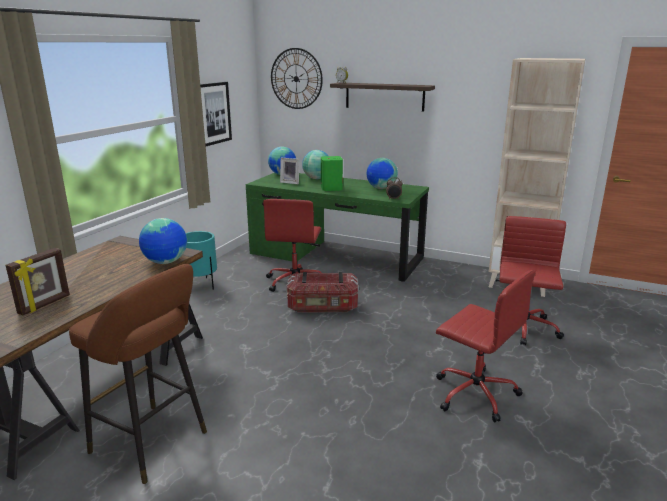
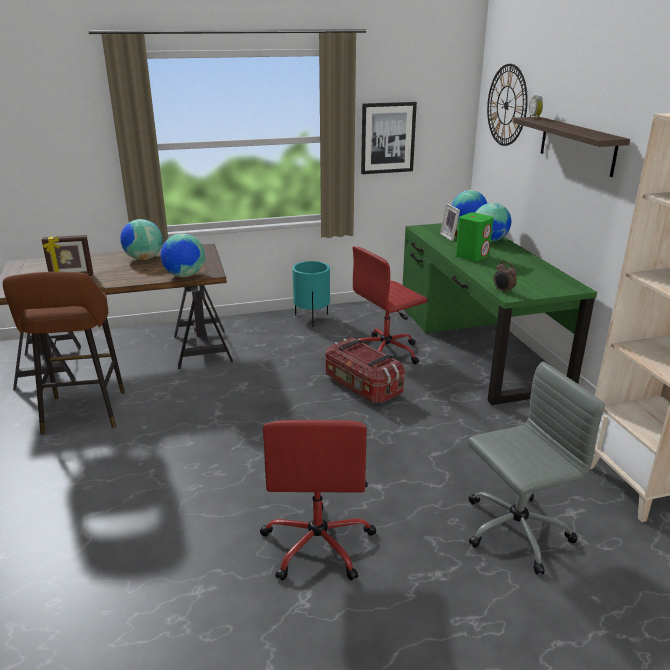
camera: 50 degrees right, 5 degrees up
globe [367,158,398,189] -> globe moved to [120,219,163,260]
red office chair [496,216,566,345] -> grey office chair [468,361,605,574]

